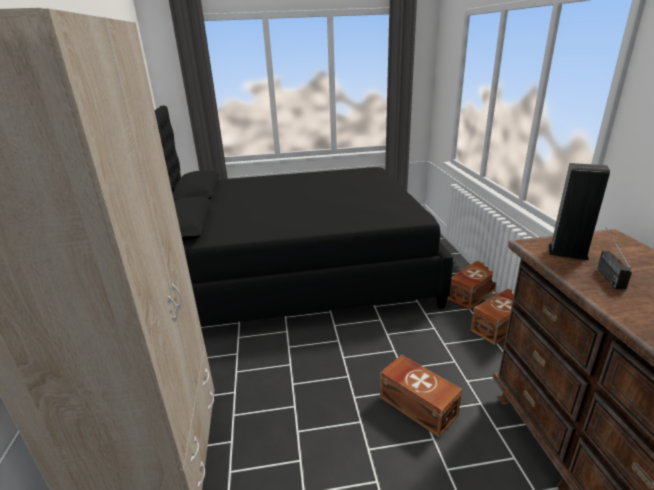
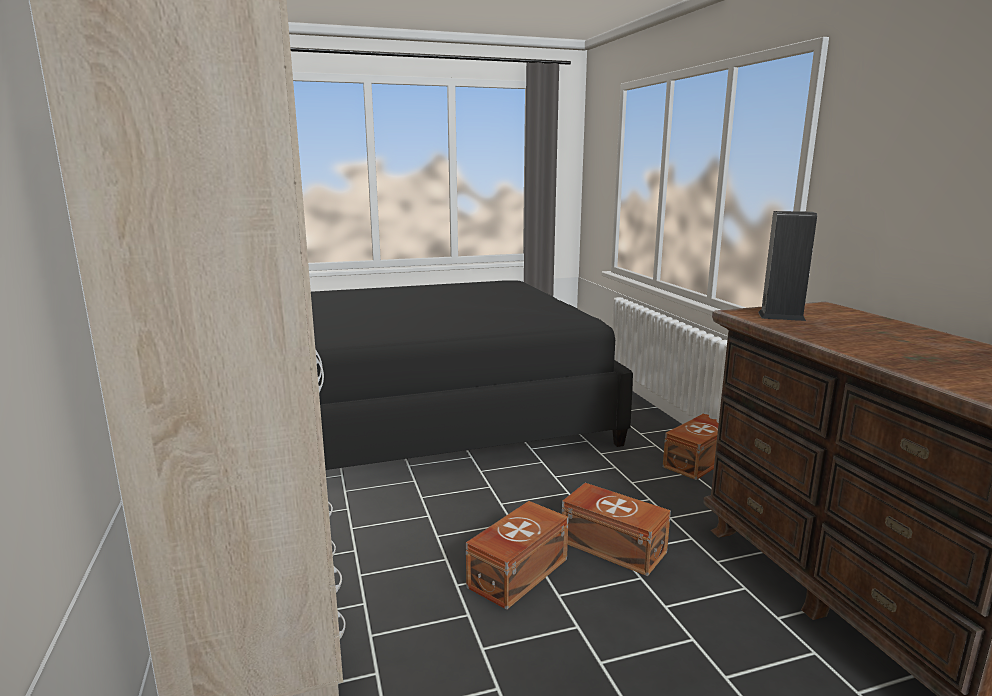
camera: 10 degrees left, 10 degrees down
brown storage box [447,261,496,310] -> brown storage box moved to [466,501,569,610]
radio [597,230,632,289] -> none

